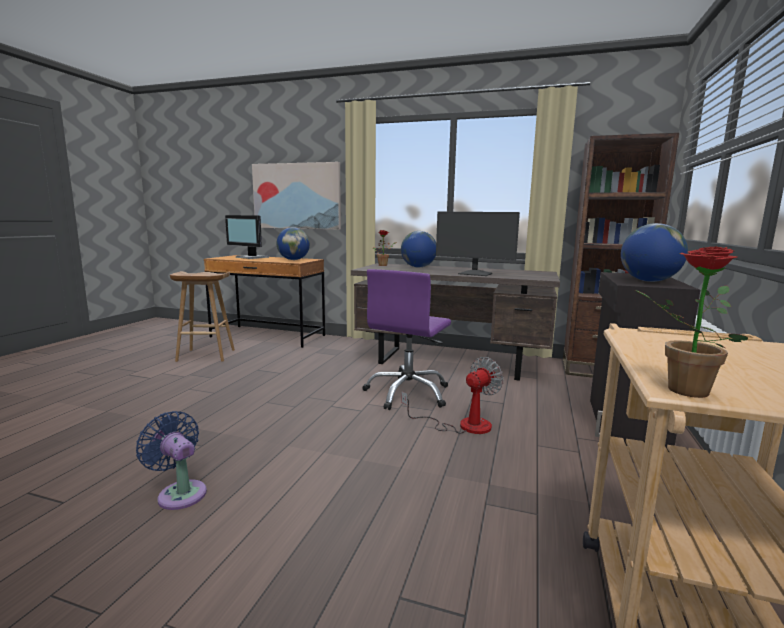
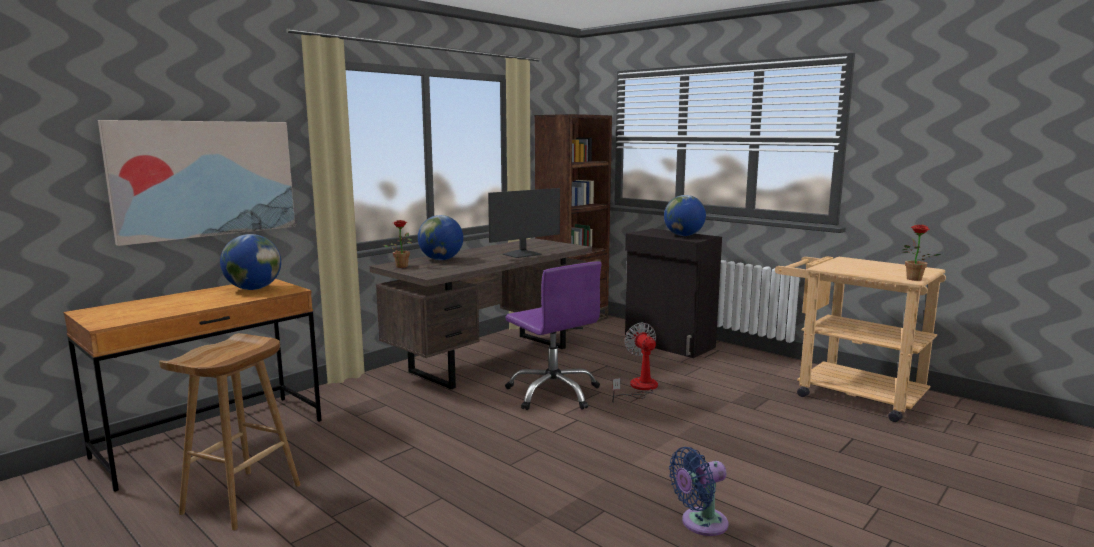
camera: 65 degrees left, 0 degrees up
monitor [225,215,269,259] -> none

